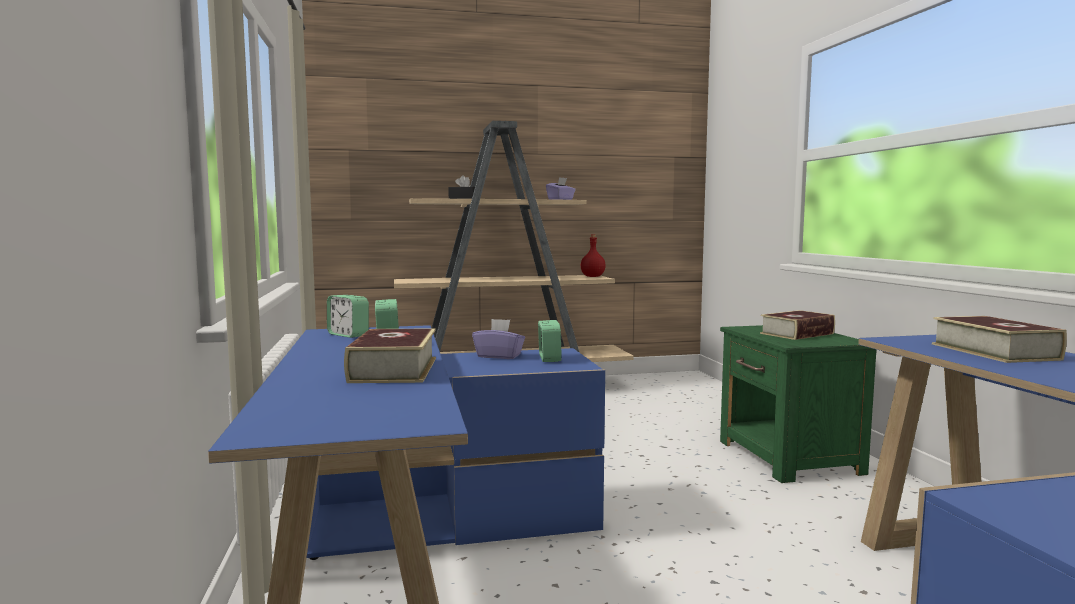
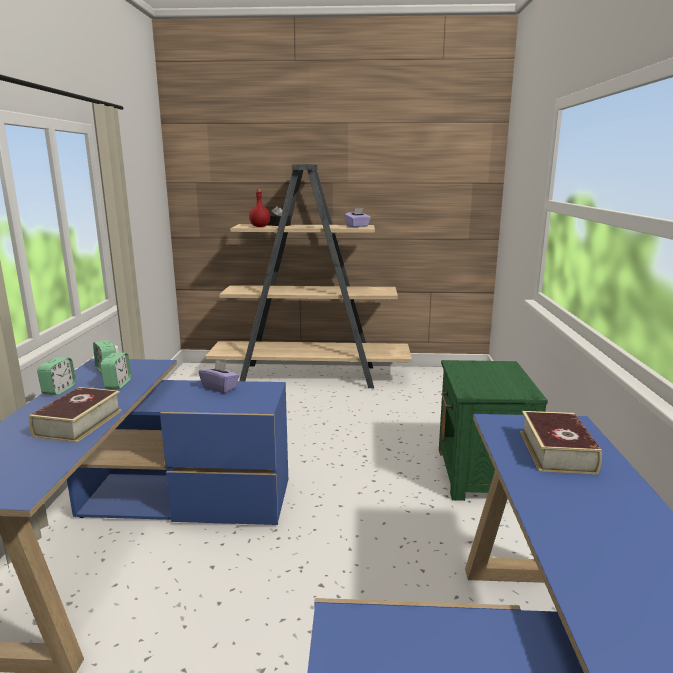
camera: 15 degrees right, 10 degrees up
alarm clock [538,320,562,362] -> alarm clock moved to [37,357,76,395]
red bottle [581,234,606,277] -> red bottle moved to [249,189,270,227]
book [760,310,835,340] -> none

